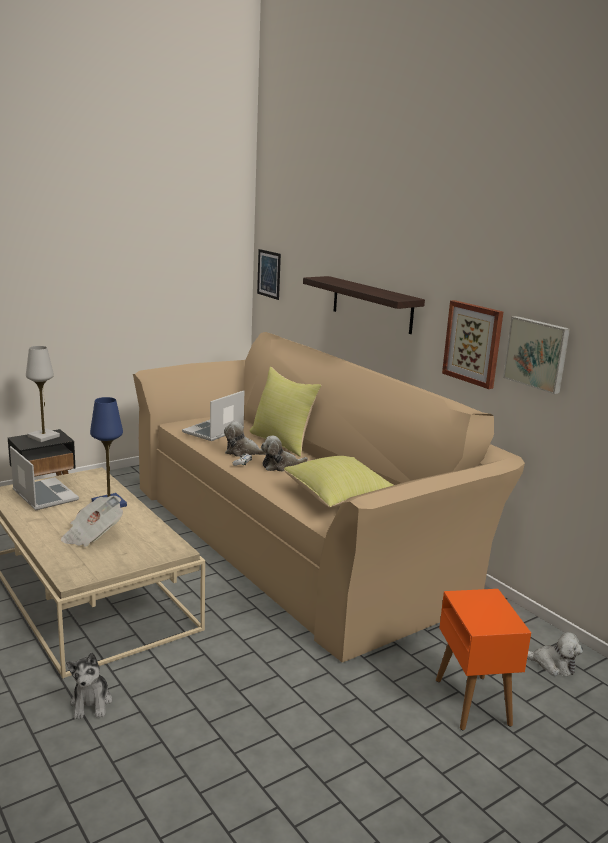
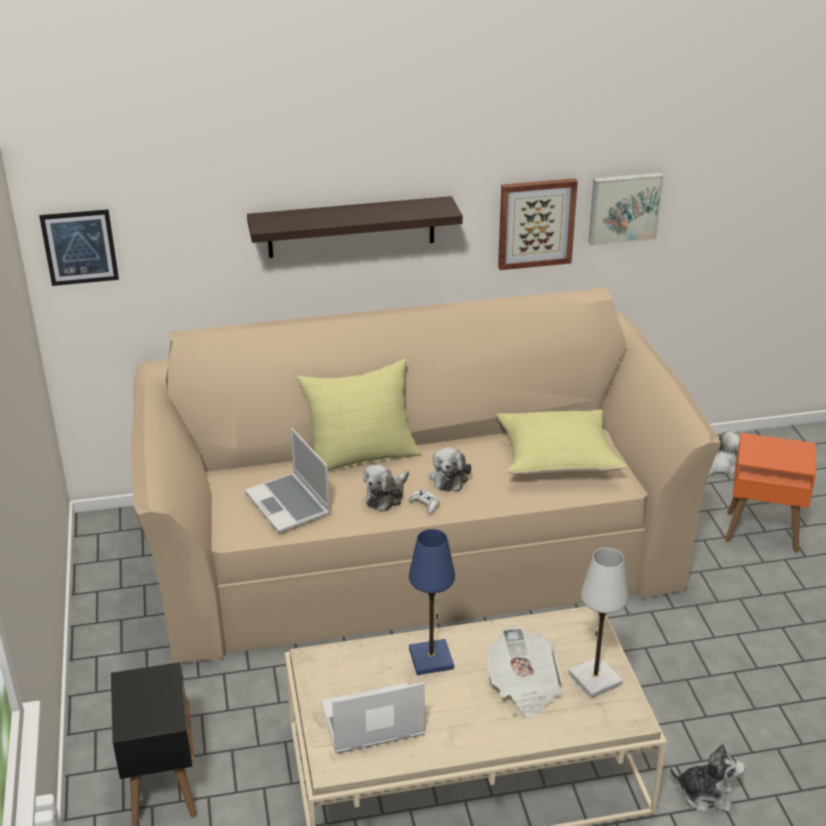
camera: 65 degrees left, 15 degrees up
white table lamp [26,346,60,442] -> white table lamp moved to [569,548,628,698]

